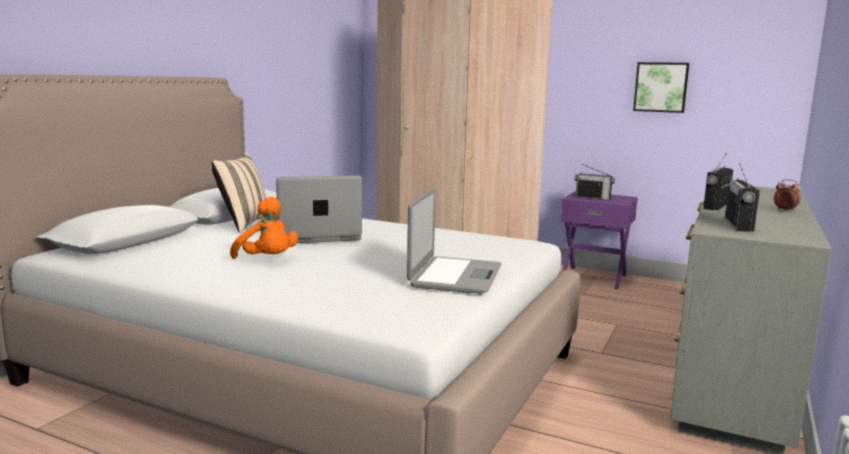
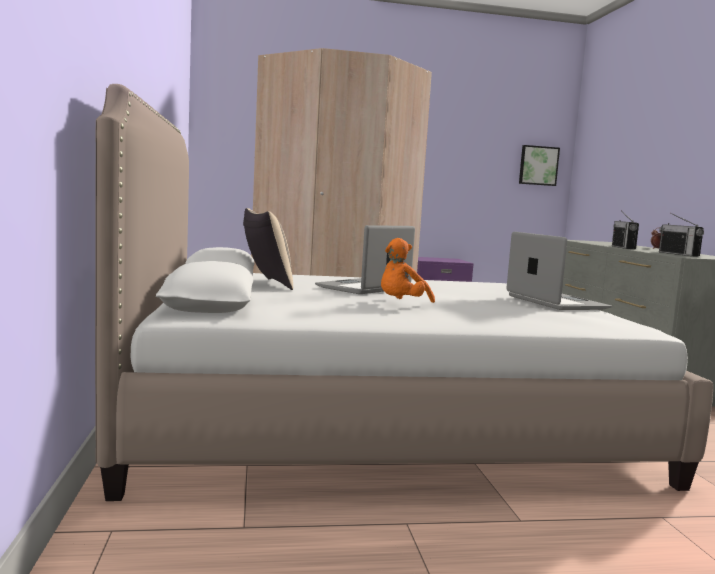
camera: 35 degrees left, 5 degrees down
orange plush toy [230,197,298,259] -> orange plush toy turned 120 degrees clockwise [381,238,435,303]
radio [575,164,615,200] -> none
picture [633,62,689,113] -> picture moved to [519,145,560,186]

